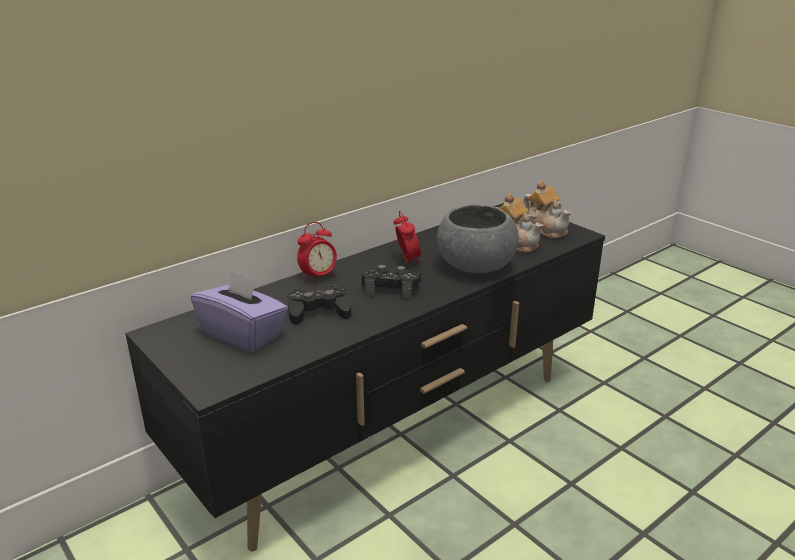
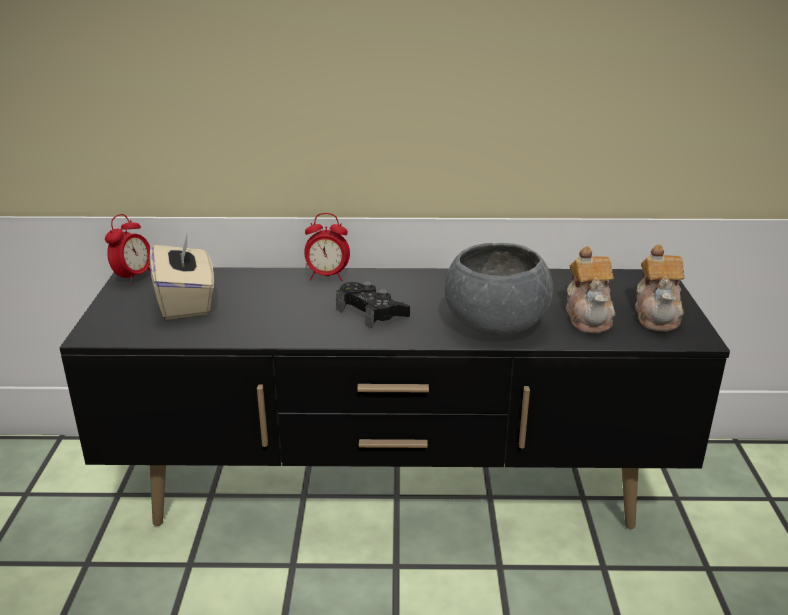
camera: 40 degrees right, 0 degrees up
purple tissue box [191,269,288,352] -> beige tissue box [150,232,214,320]
black game controller [287,284,352,325] -> none
alarm clock [393,211,421,265] -> alarm clock moved to [105,214,151,285]

